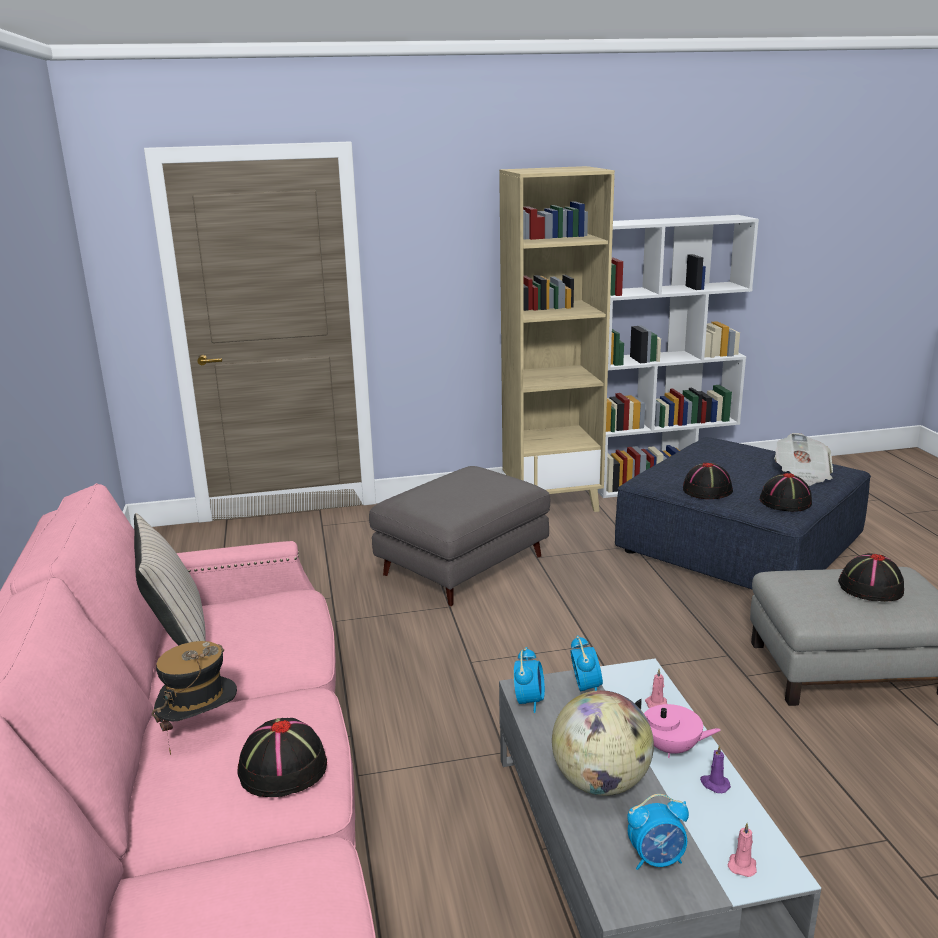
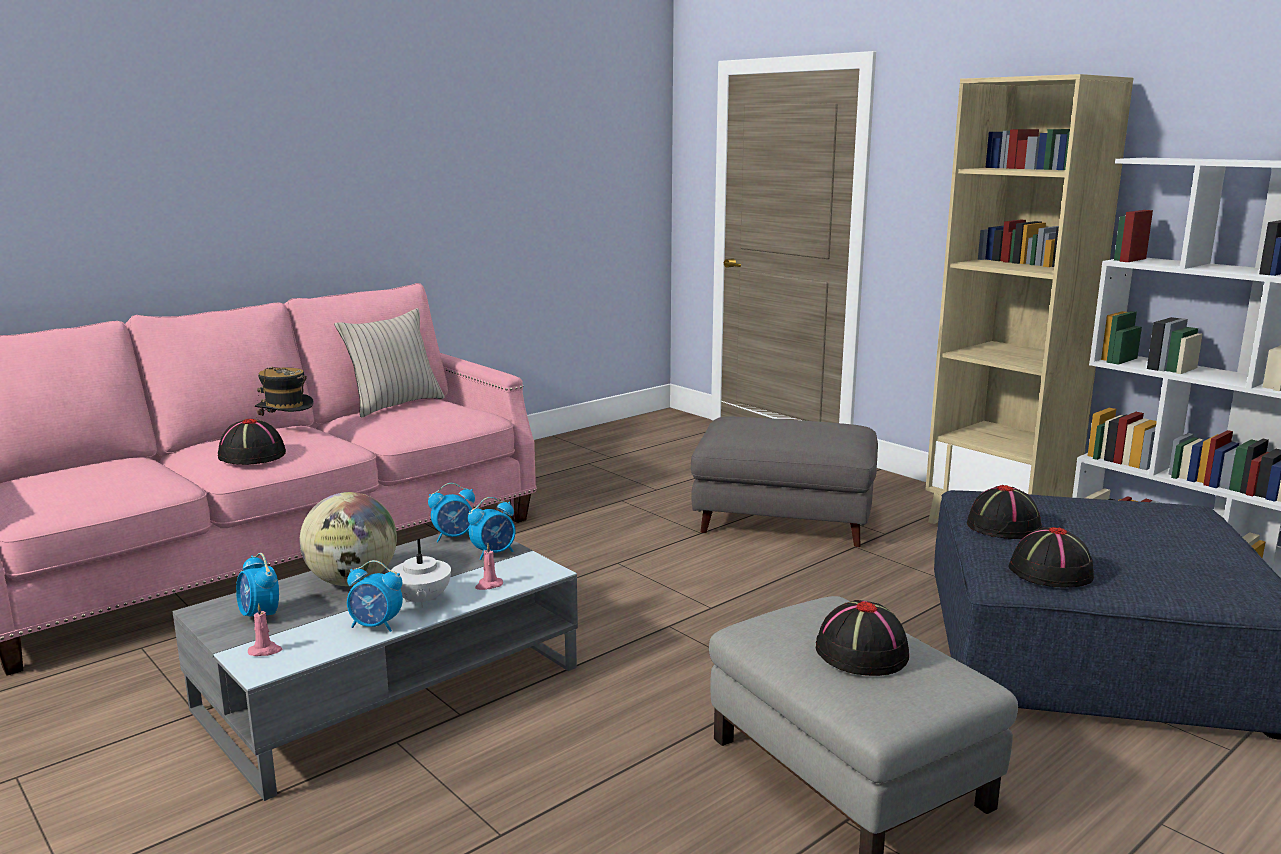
camera: 60 degrees right, 5 degrees down
pink teapot [635,699,721,758] -> white teapot [391,539,451,608]
purple candle [700,745,731,793] -> alarm clock [347,560,403,632]
newspaper [774,433,833,486] -> none

